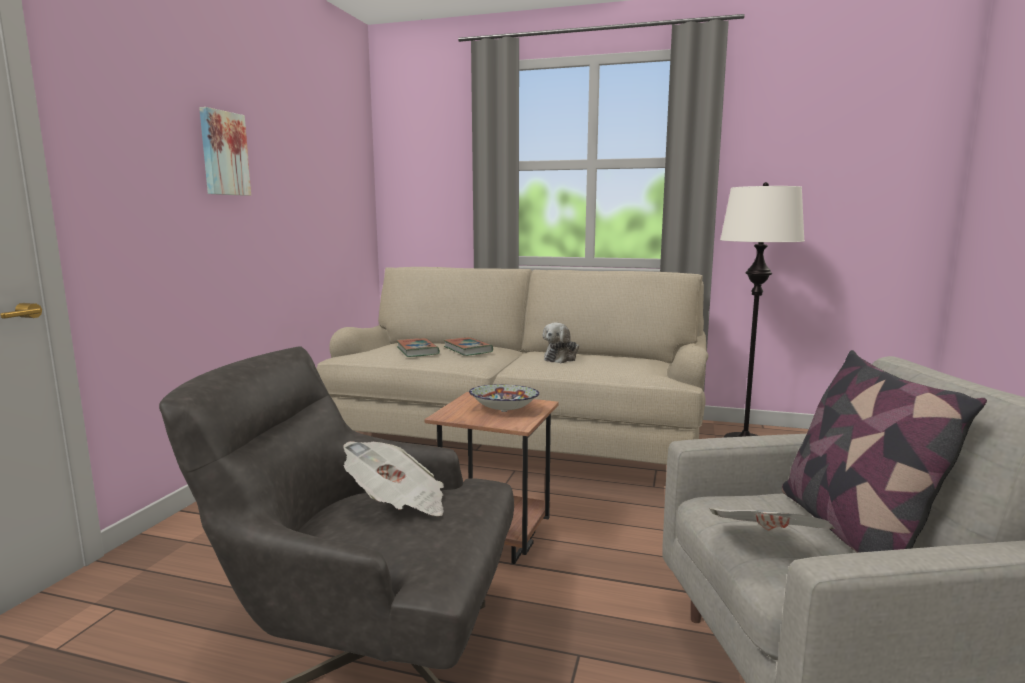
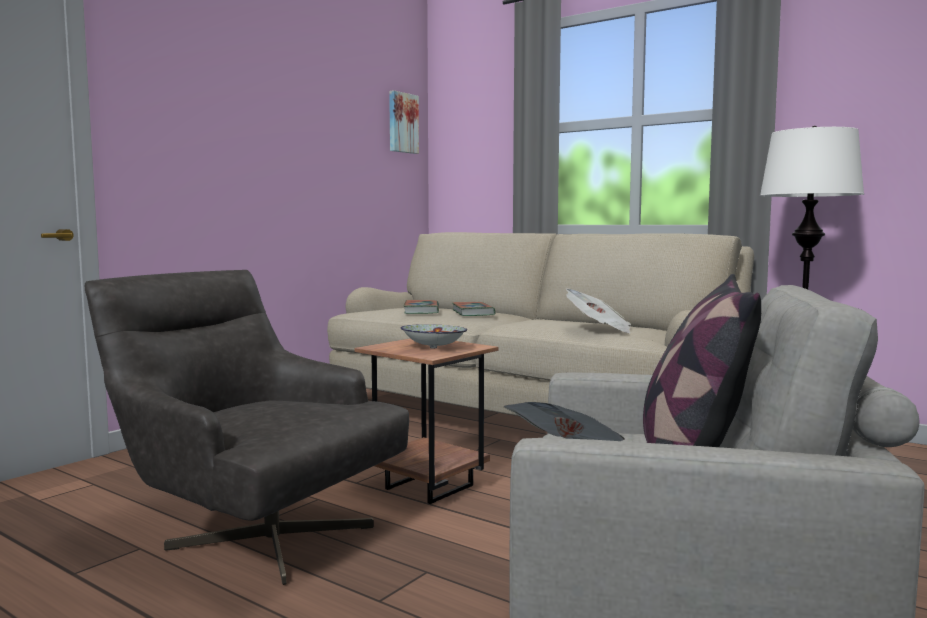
camera: 20 degrees right, 5 degrees down
picture [199,107,251,196] -> picture moved to [389,90,419,154]
newspaper [344,441,444,516] -> newspaper moved to [565,288,631,333]
plush toy [543,322,579,363] -> none

